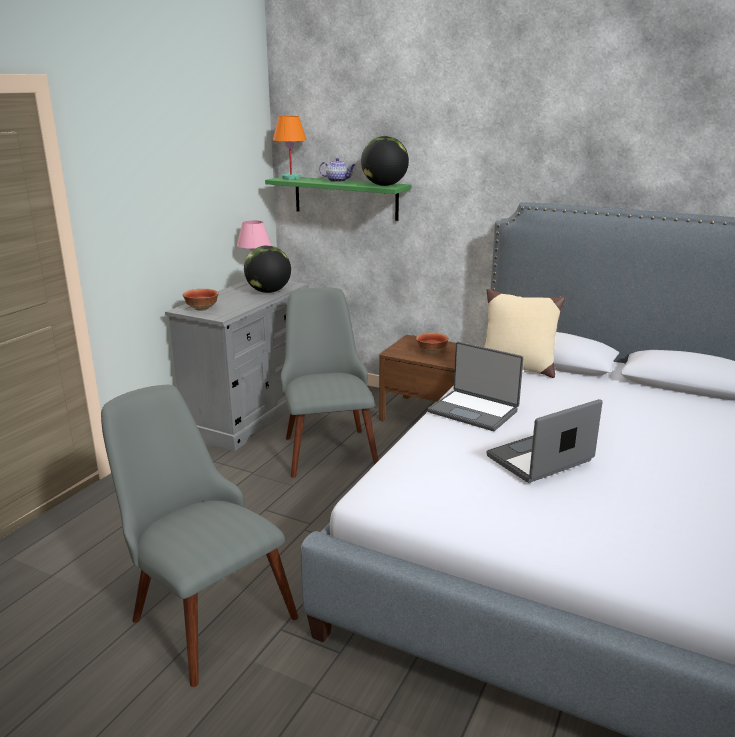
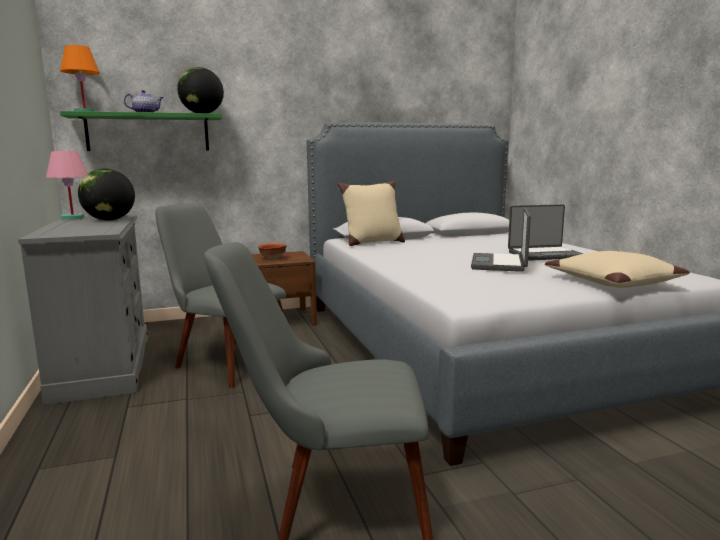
camera: 45 degrees left, 10 degrees down
bowl [183,289,219,311] -> none
laptop [428,342,524,431] -> laptop moved to [508,204,583,261]
none -> beige pillow [545,251,690,288]

